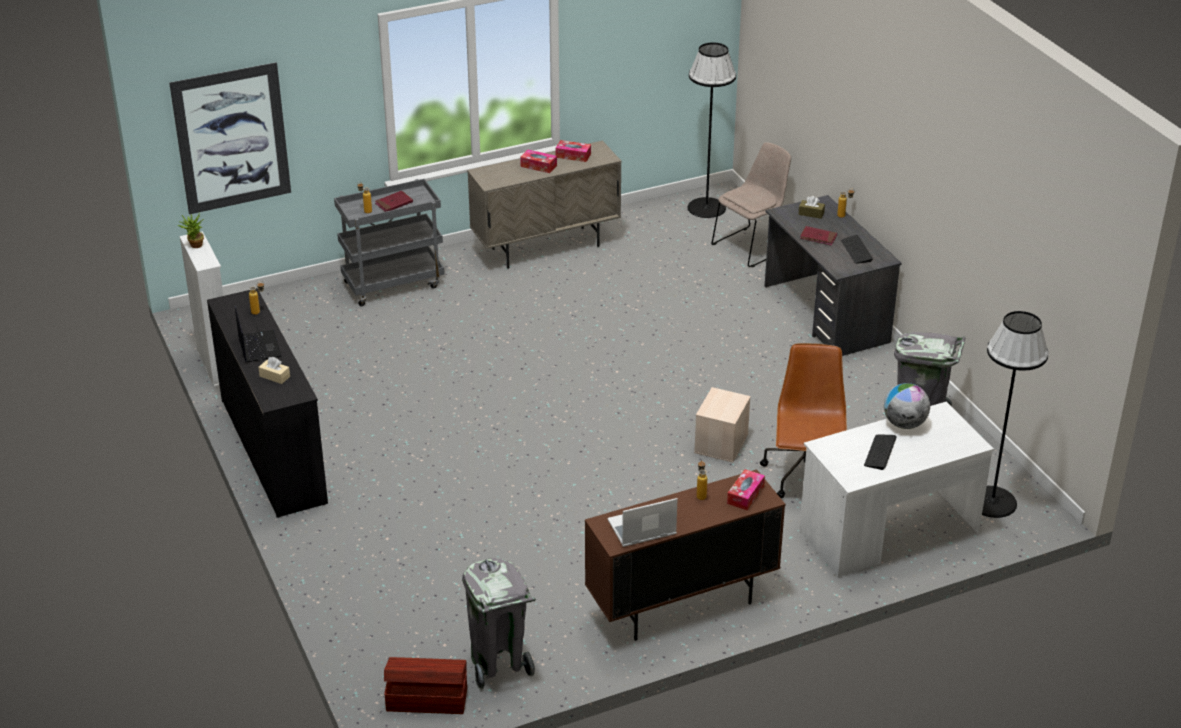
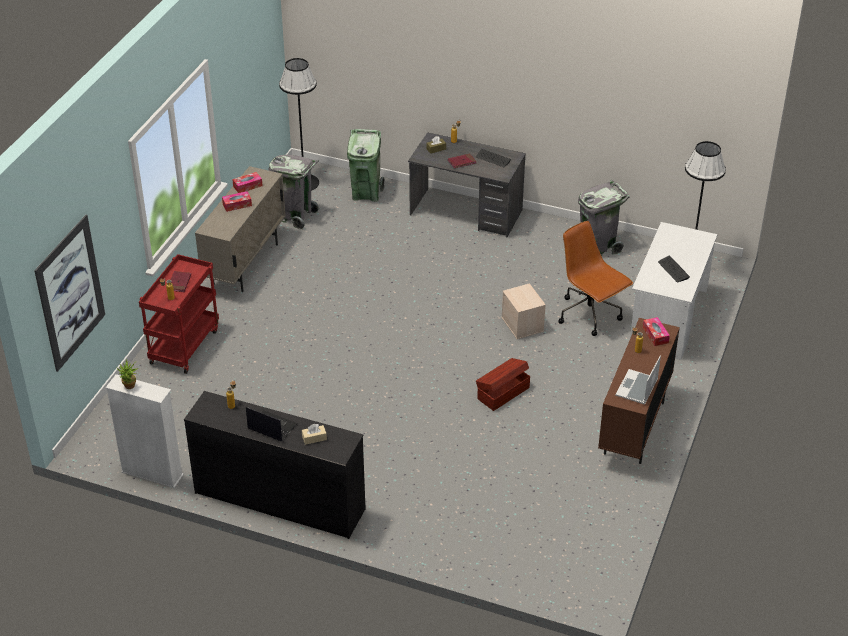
camera: 45 degrees left, 5 degrees up
grey cart [334,179,445,306] -> red cart [139,254,219,374]
brown storage box [384,657,467,714] -> brown storage box moved to [476,358,530,411]
grey trash can [462,558,536,690] -> grey trash can moved to [269,155,319,230]
beige chair [711,142,791,267] -> green trash can [347,129,385,202]
globe [884,383,930,429] -> none

